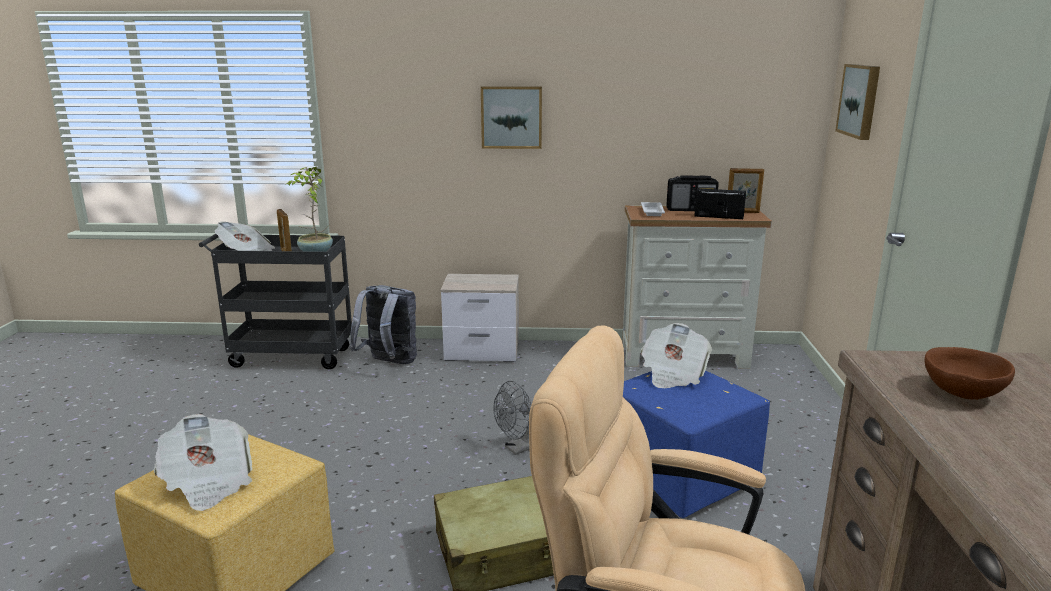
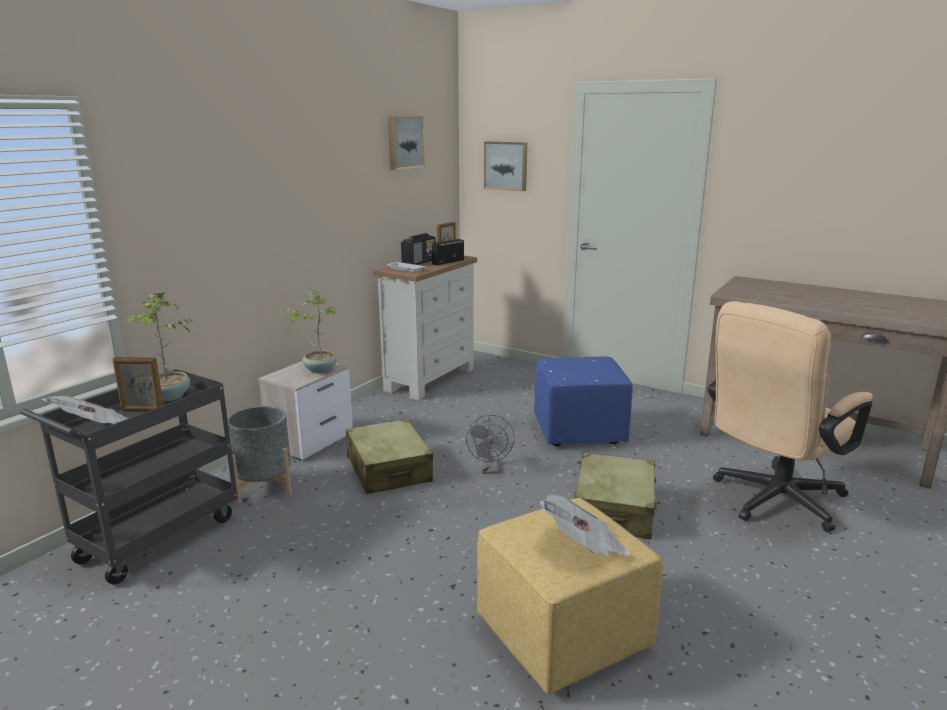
camera: 60 degrees left, 0 degrees up
grey backpack [349,285,417,364] -> grey planter [227,406,292,504]
picture [481,86,542,149] -> picture moved to [388,116,425,170]
newspaper [641,323,712,388] -> none
brown bowl [924,347,1015,400] -> none
none -> potted plant [285,289,338,373]
none -> beige suitcase [346,419,433,494]

